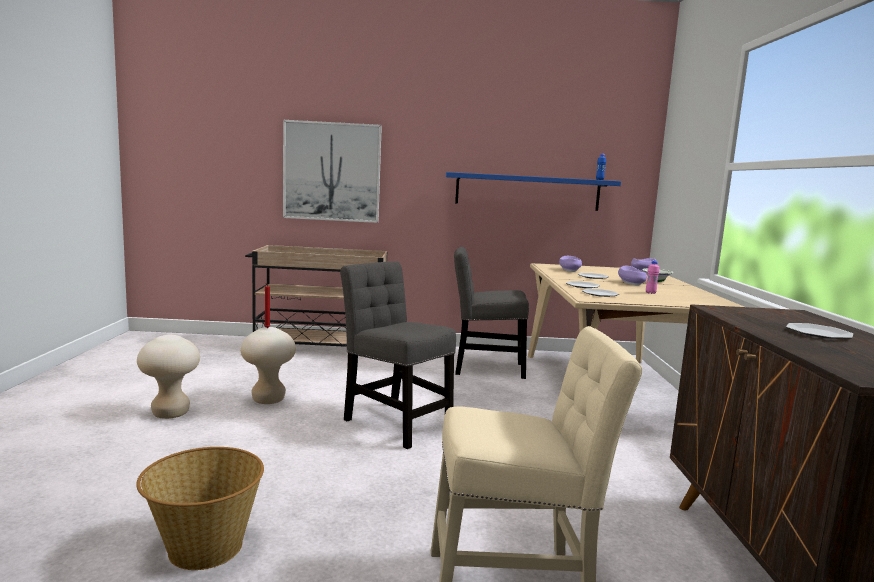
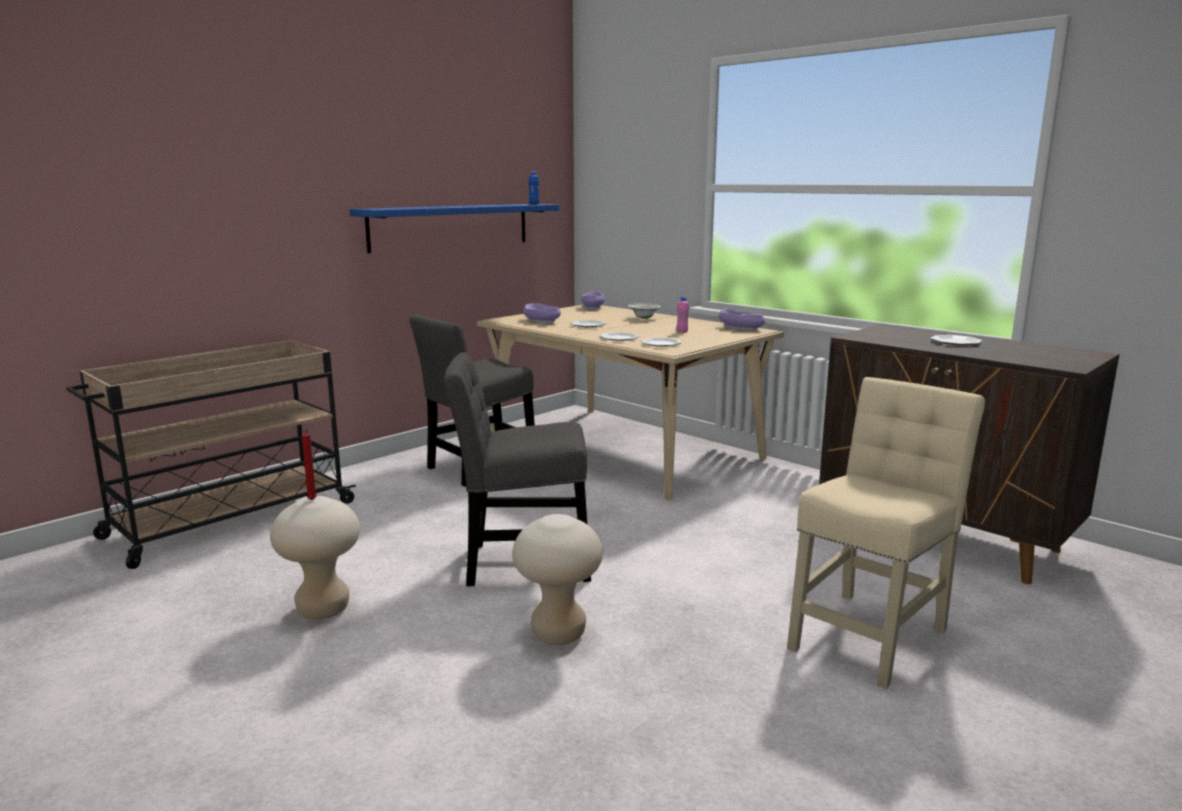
camera: 45 degrees left, 5 degrees up
basket [136,447,264,570] -> none
beige stool [137,335,200,419] -> beige stool moved to [512,514,603,645]
picture [283,120,382,223] -> none
purple bowl [618,265,647,286] -> purple bowl moved to [718,309,765,330]

